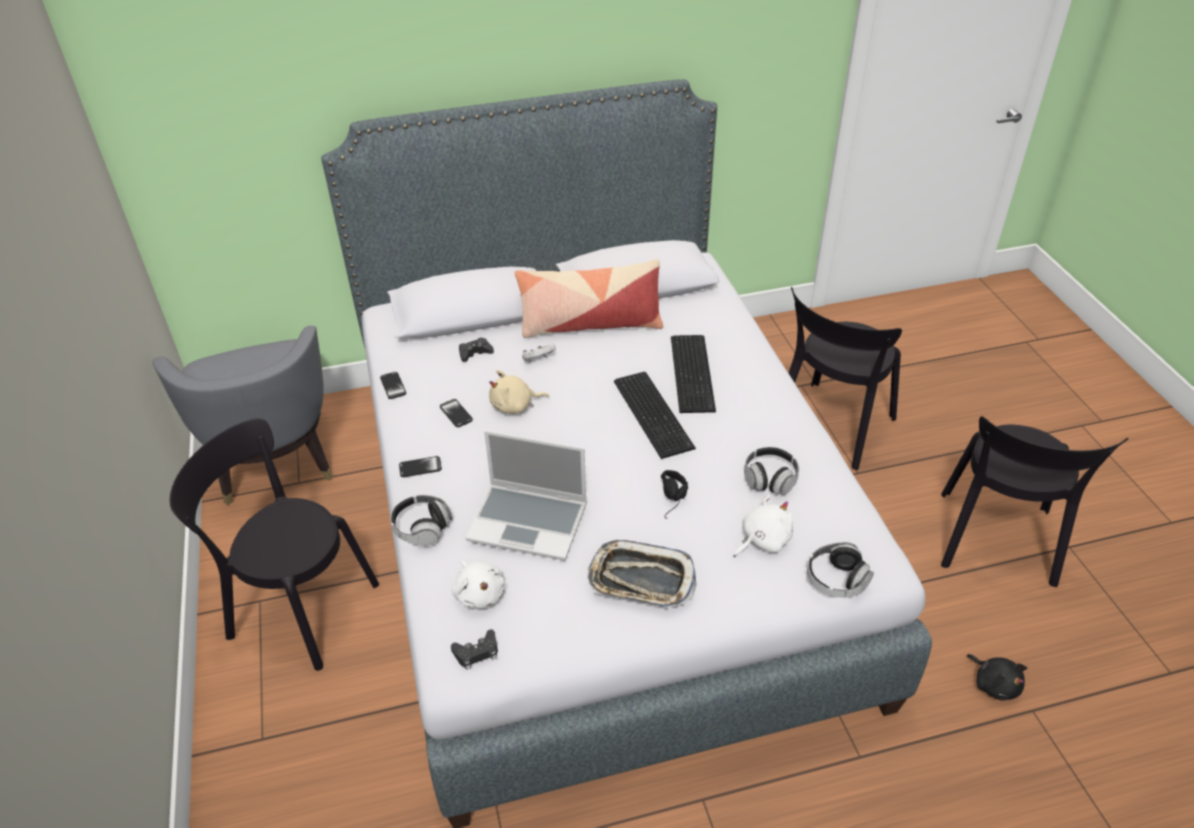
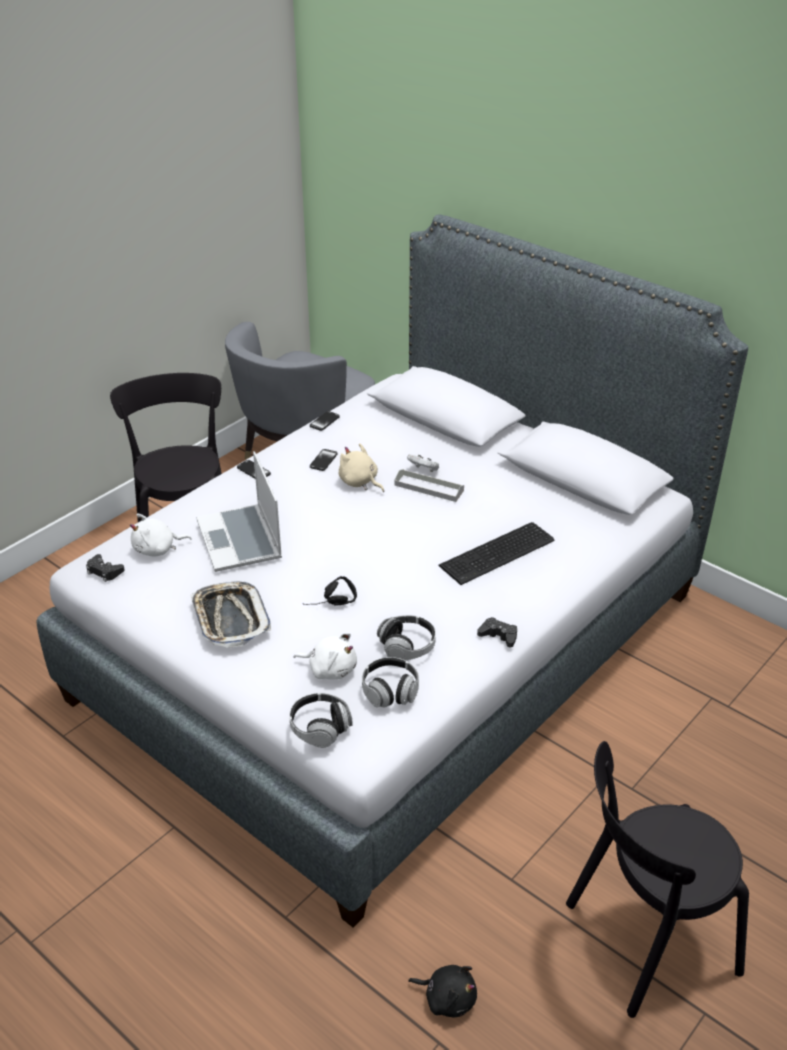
camera: 55 degrees right, 5 degrees down
headphones [391,495,453,546] -> headphones moved to [362,657,419,708]
white plush toy [452,559,506,609] -> white plush toy turned 45 degrees clockwise [130,514,192,556]
black game controller [459,337,494,362] -> black game controller moved to [477,617,517,647]
pillow [515,259,663,338] -> none
keyboard [614,372,696,459] -> none
black chair [789,287,902,470] -> none
black plush toy [967,654,1027,701] -> black plush toy turned 90 degrees counterclockwise [408,965,477,1017]
none -> grey tray [394,469,464,502]

